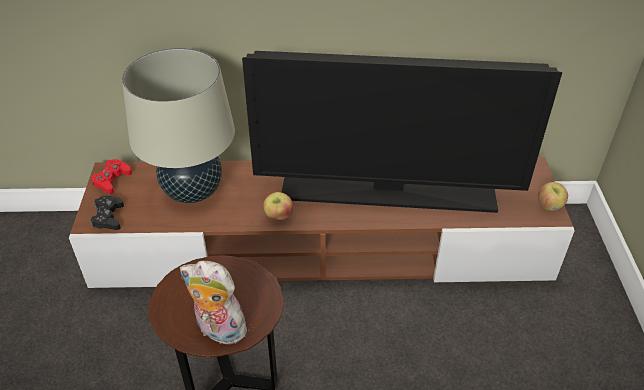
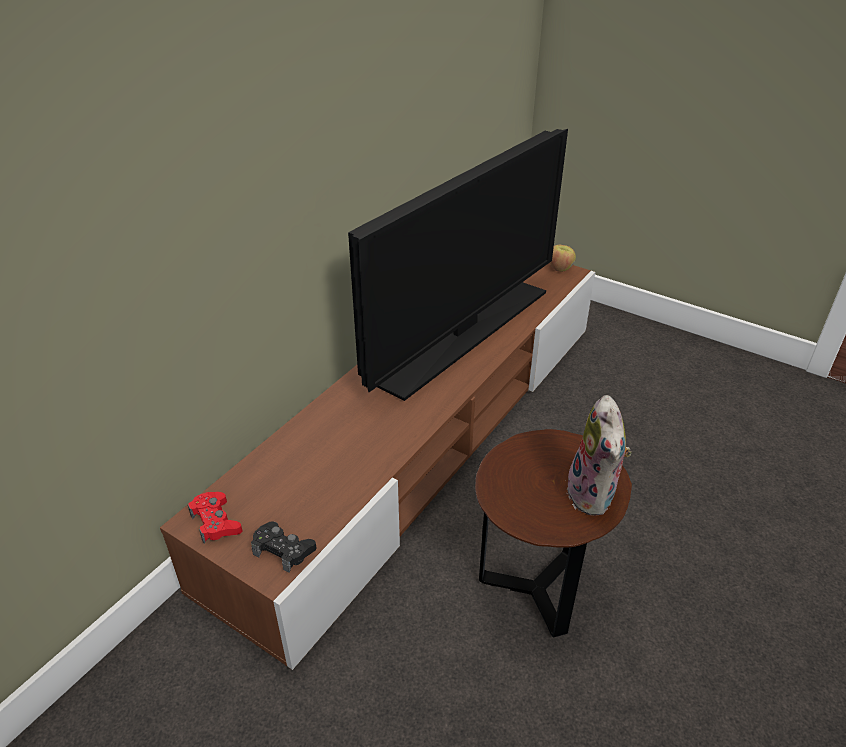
camera: 55 degrees left, 5 degrees down
beige table lamp [122,48,235,203] -> none
plush toy [180,261,251,344] -> plush toy turned 60 degrees counterclockwise [566,395,632,516]
apple [263,192,293,221] -> none

